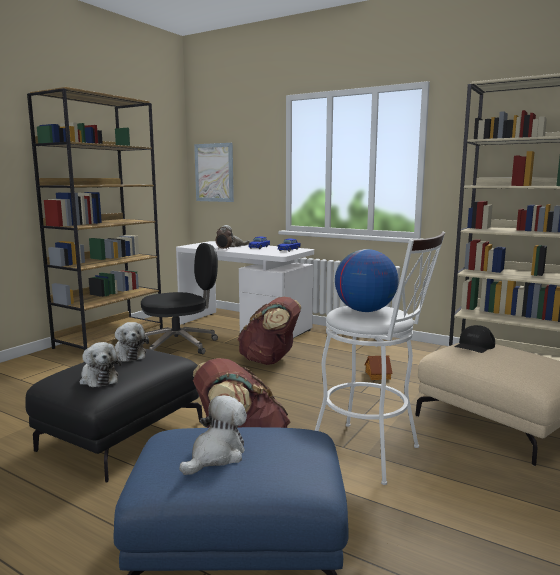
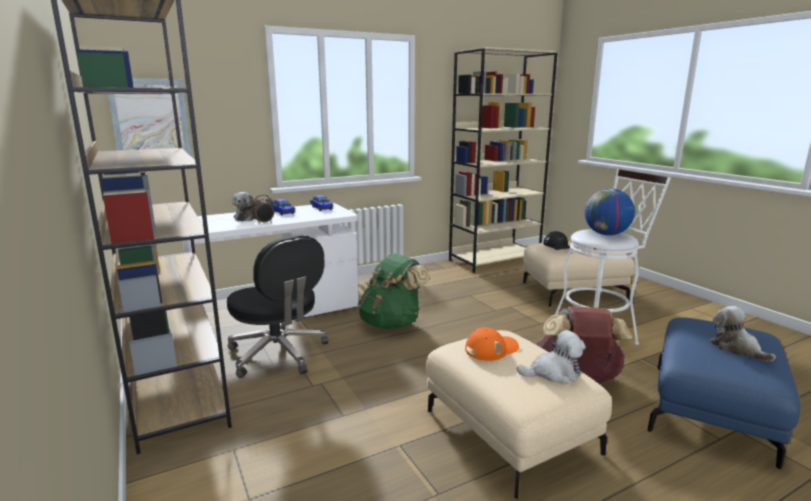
camera: 60 degrees left, 5 degrees up
black ottoman [26,349,202,483] -> beige ottoman [426,330,612,499]
plush toy [115,322,149,362] -> orange cap [465,327,519,361]
black office chair [141,243,218,354] -> black office chair turned 135 degrees clockwise [227,235,328,378]
brown backpack [237,297,301,365] -> green backpack [358,254,430,329]
toy house [365,355,393,380] -> none

